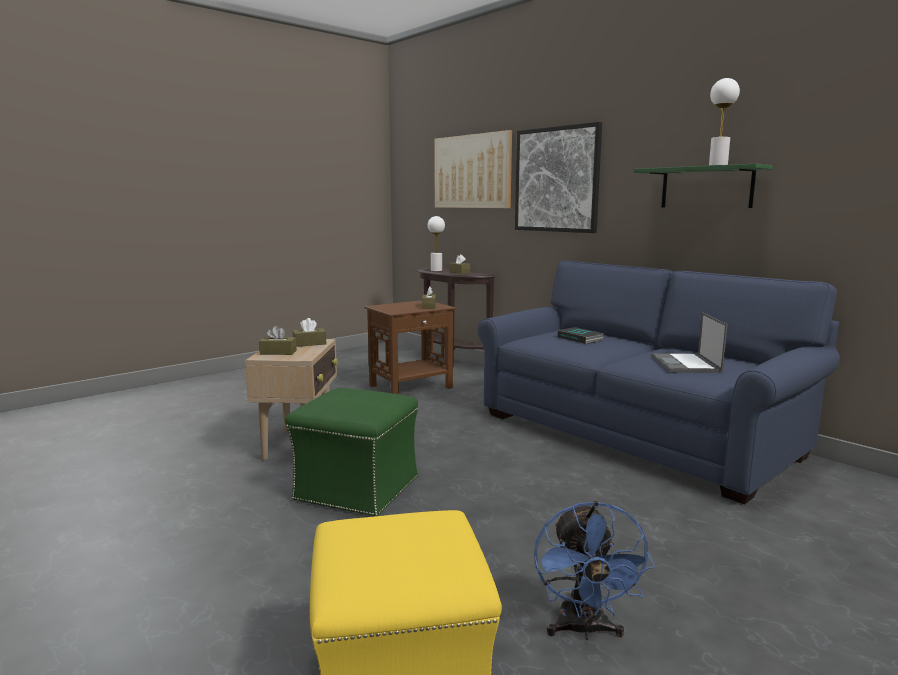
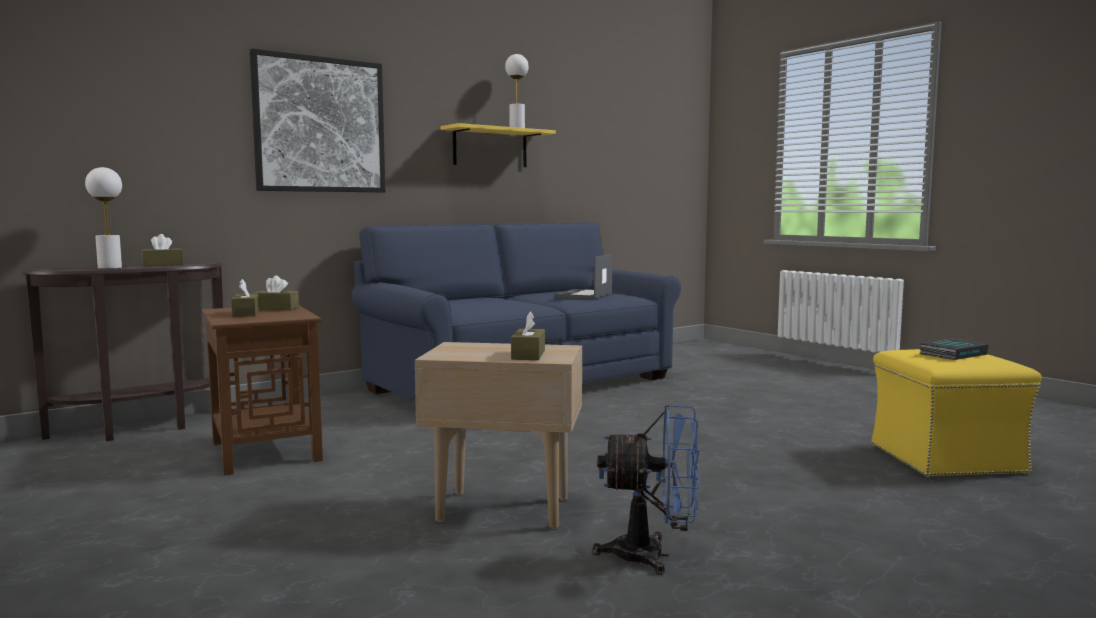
camera: 85 degrees left, 5 degrees down
green ottoman [285,388,418,517] -> none
brown tissue box [293,318,326,347] -> brown tissue box moved to [231,279,259,317]
picture [434,130,512,208] -> none
blue fan [534,501,655,640] -> blue fan moved to [592,405,700,575]
book [557,327,604,344] -> book moved to [919,338,989,360]
green shelf [634,164,773,208] -> yellow shelf [441,123,556,167]
laptop [651,312,728,373] -> laptop turned 105 degrees clockwise [554,254,612,299]

